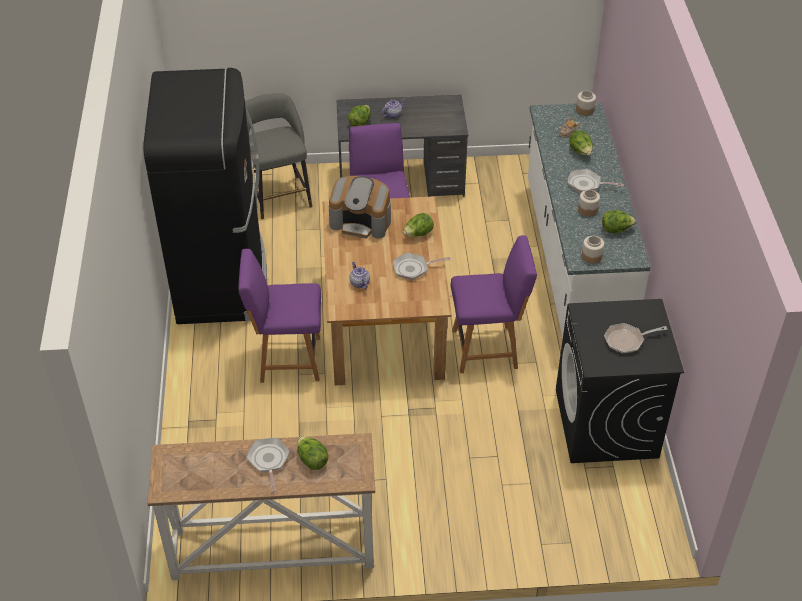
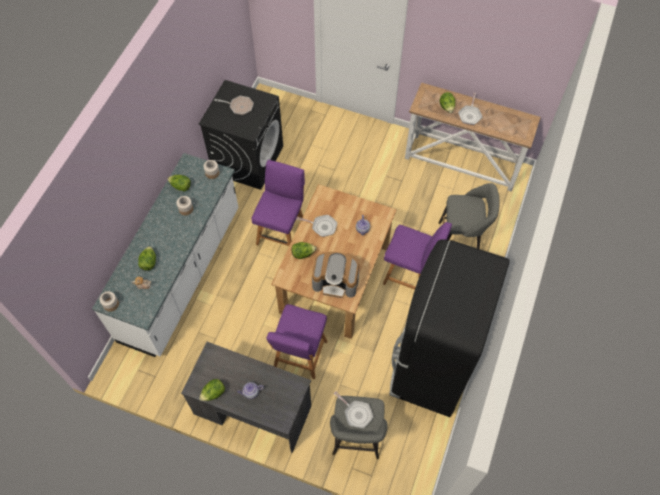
camera: 155 degrees left, 15 degrees up
coffee machine [329,176,391,239] -> coffee machine turned 150 degrees clockwise [312,252,359,298]
lettuce [348,105,371,127] -> lettuce moved to [199,379,225,401]
purple chair [451,235,537,373] -> purple chair turned 90 degrees clockwise [251,160,305,246]
frying pan [568,169,624,193] -> frying pan moved to [333,391,373,428]
none -> grey stool [439,183,500,249]

